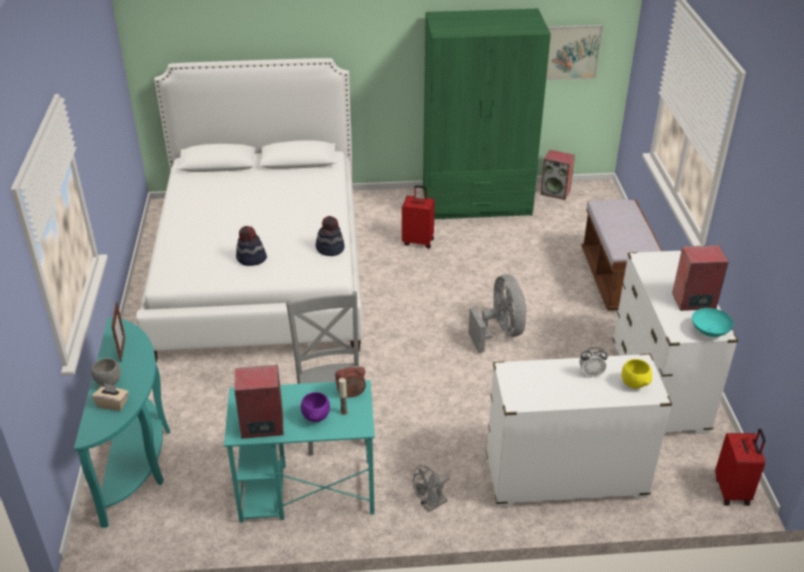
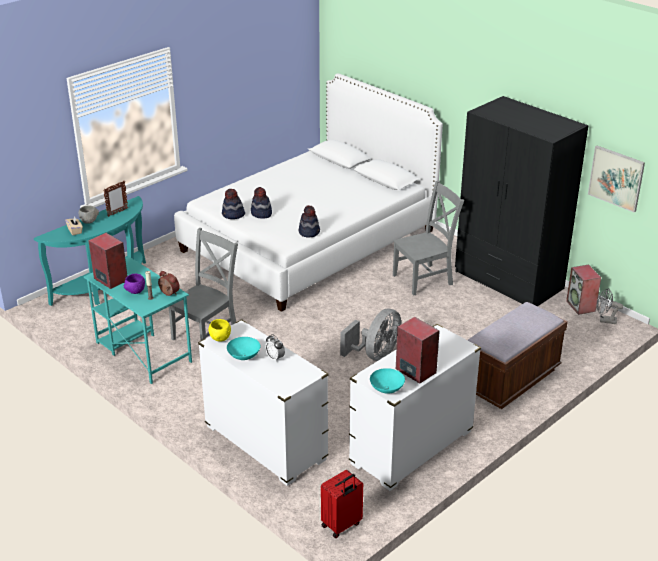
camera: 50 degrees right, 5 degrees down
red suitcase [402,185,435,249] -> grey chair [393,180,464,296]
grey fan [413,465,450,512] -> grey fan moved to [597,288,624,324]
green wardrobe [423,9,551,219] -> black wardrobe [455,96,588,306]
yellow bowl [622,359,652,389] -> yellow bowl moved to [209,319,231,342]
none -> hat [222,189,245,219]
none -> turquoise bowl [227,337,260,360]

